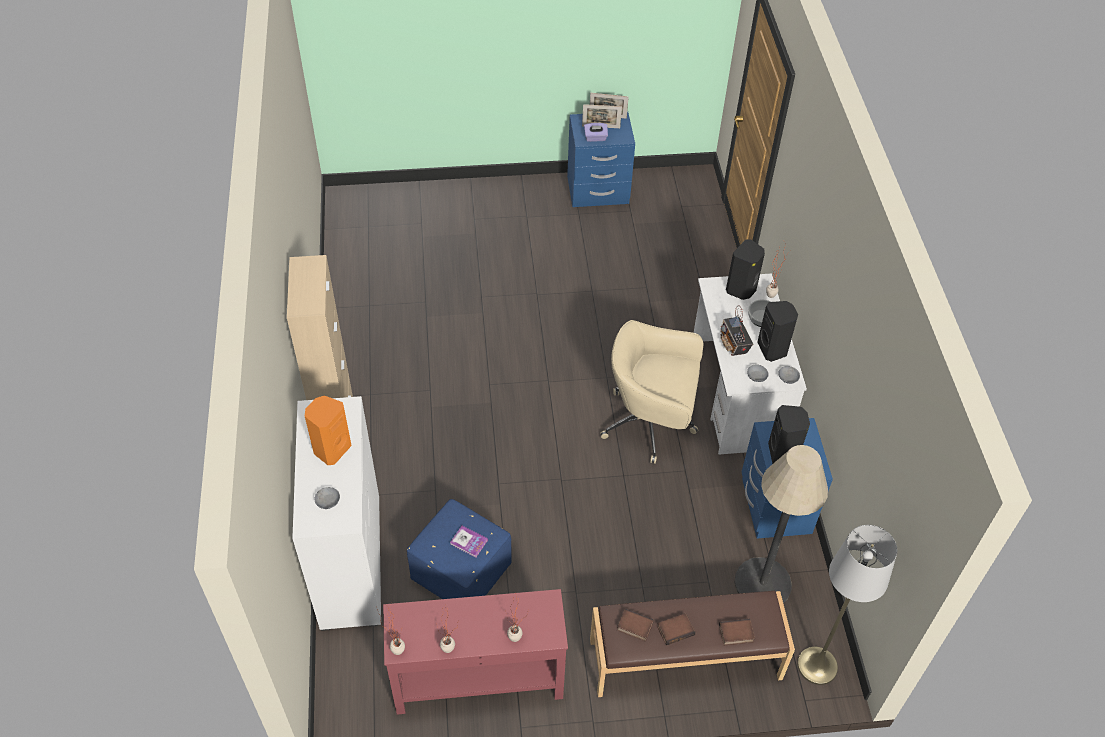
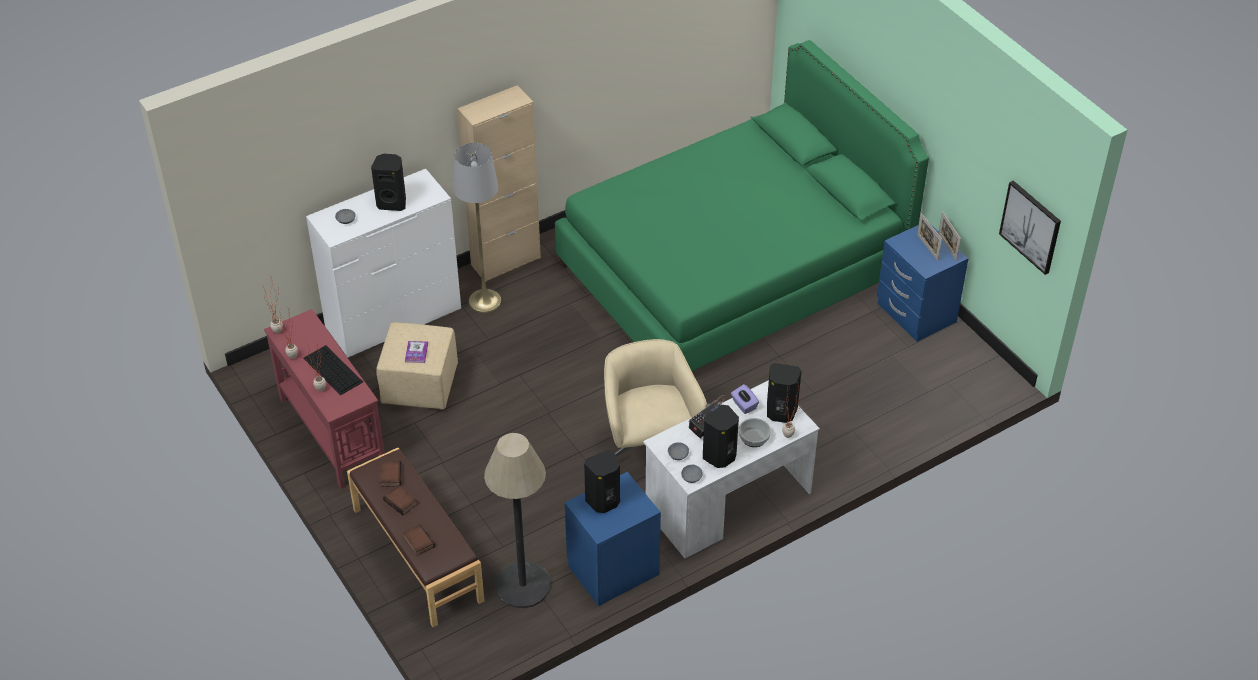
camera: 65 degrees right, 5 degrees down
orange speaker [305,395,352,465] -> black speaker [371,154,406,211]
blue ottoman [407,499,512,599] -> beige ottoman [376,322,458,409]
purple tissue box [584,123,608,142] -> purple tissue box moved to [731,384,759,414]
grey floor lamp [797,525,897,685] -> grey floor lamp moved to [453,143,501,313]
none -> keyboard [303,345,363,395]
none -> green bed [555,40,929,371]
none -> picture [999,181,1061,275]

